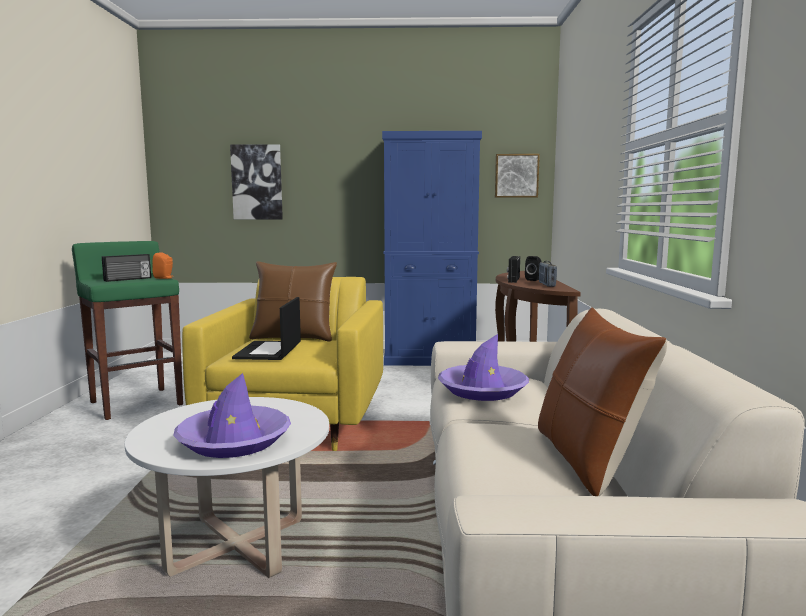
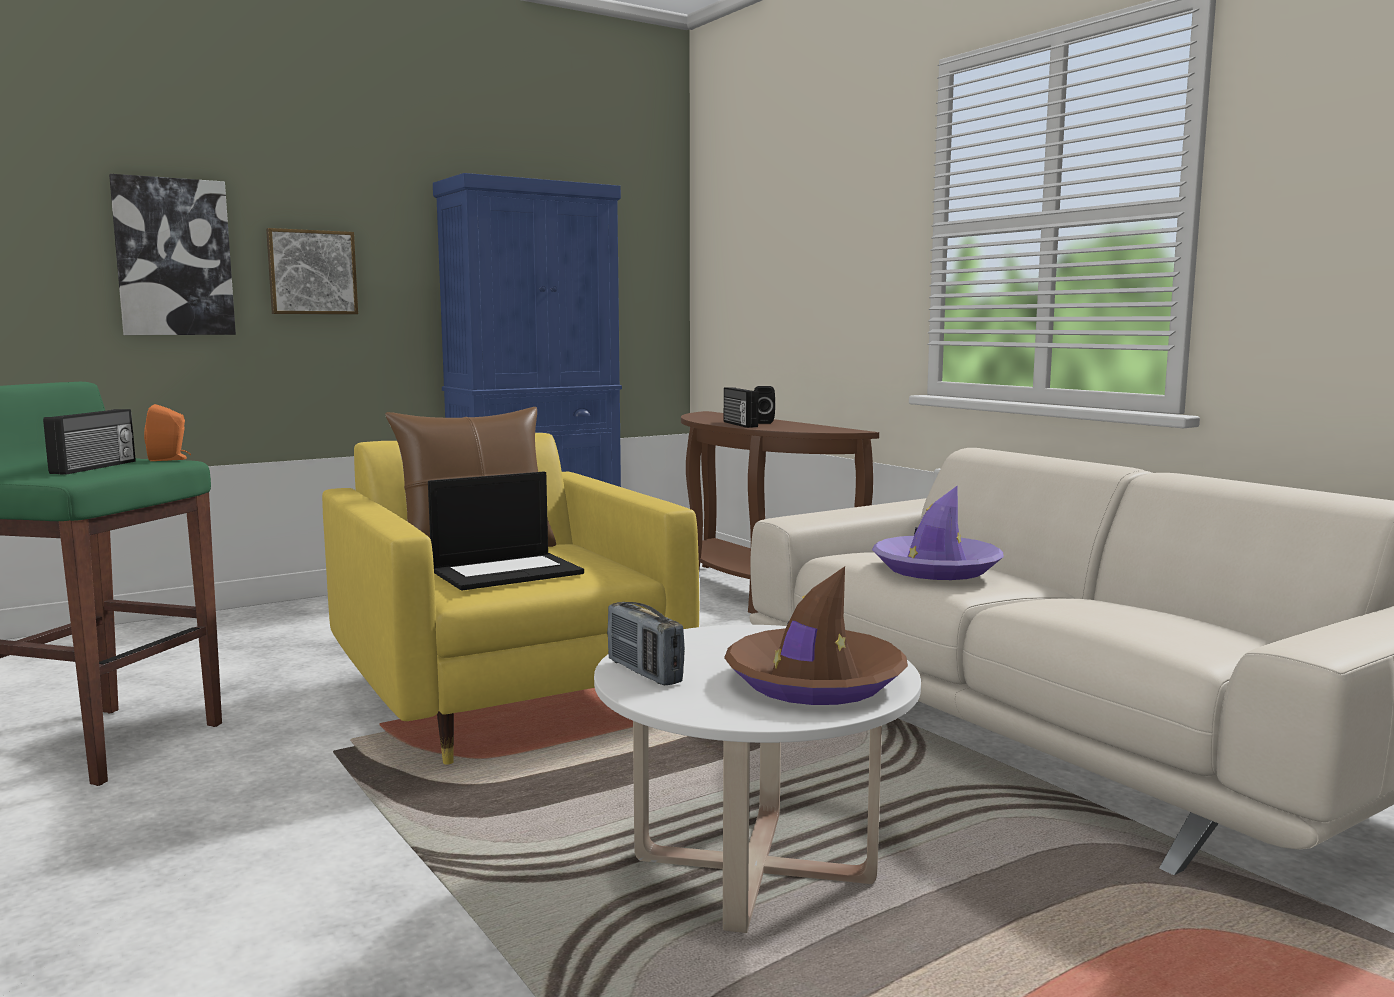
camera: 35 degrees left, 0 degrees up
purple hat [173,373,291,458] -> brown hat [724,567,908,705]
laptop [232,297,301,360] -> laptop turned 90 degrees counterclockwise [428,471,584,590]
picture [495,154,540,198] -> picture moved to [266,228,358,314]
brown pillow [538,307,667,496] -> none
radio [539,261,557,287] -> radio moved to [607,602,685,685]

